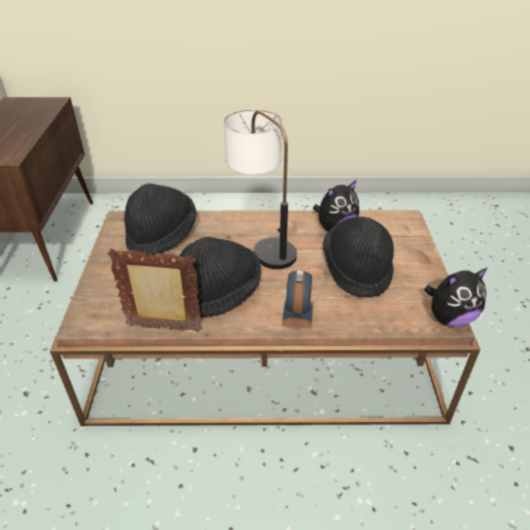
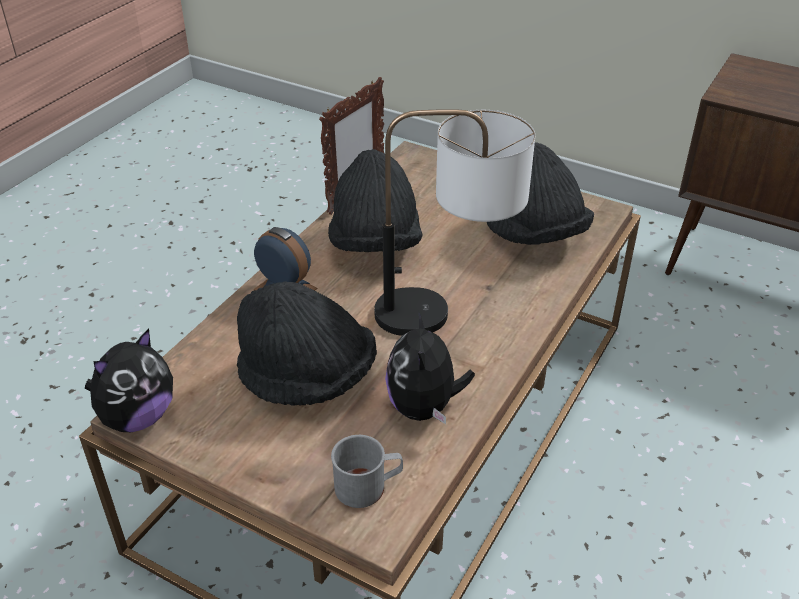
camera: 120 degrees right, 0 degrees up
plush toy [424,267,488,327] -> plush toy turned 150 degrees counterclockwise [85,328,173,432]
none -> grey mug [331,435,403,508]

